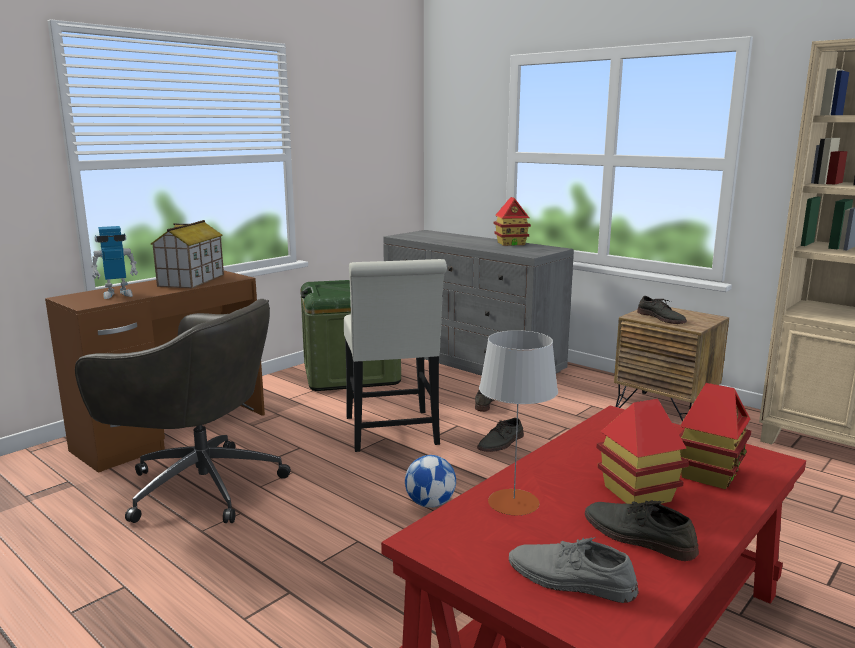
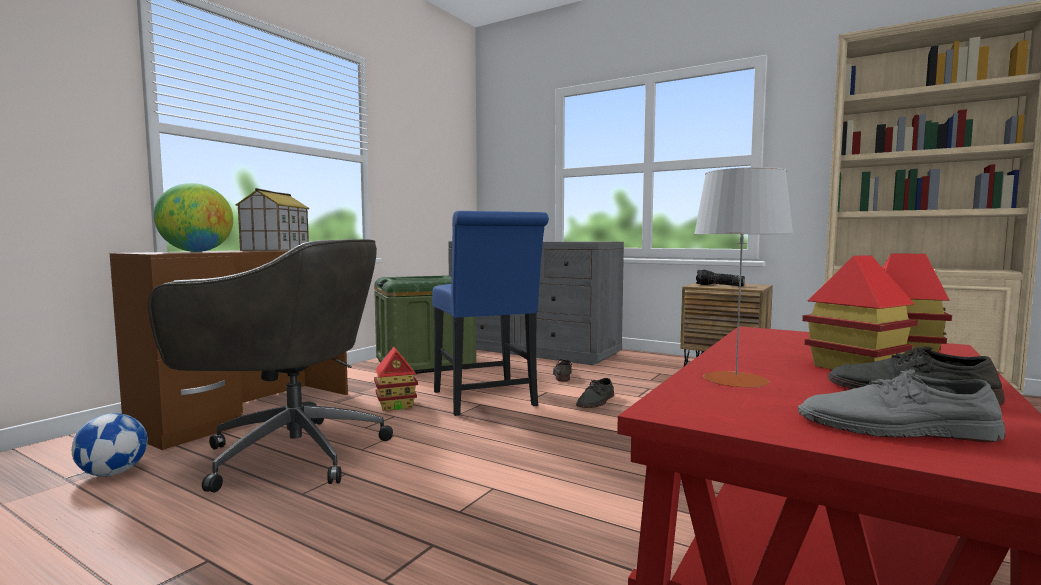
camera: 10 degrees left, 10 degrees down
toy robot [91,226,138,299] -> globe [154,183,233,252]
white chair [344,259,447,452] -> blue chair [432,211,549,416]
football [405,455,456,508] -> football moved to [72,413,148,476]
toy house [494,197,531,246] -> toy house moved to [374,347,418,411]
grey shoe [637,296,687,324] -> flashlight [696,269,745,287]

